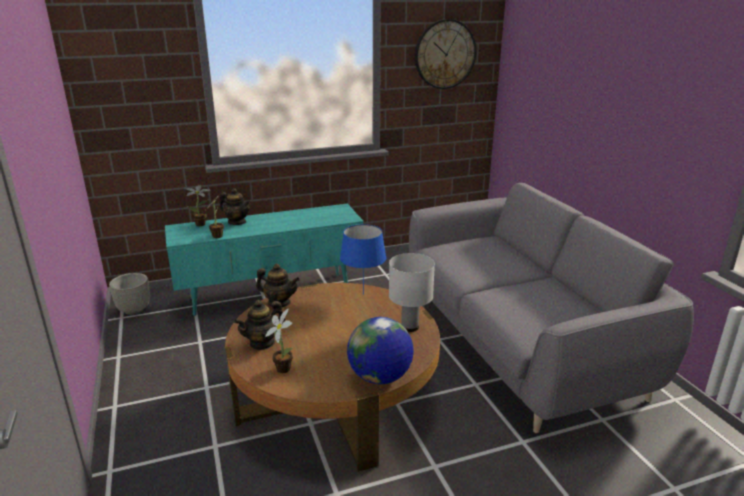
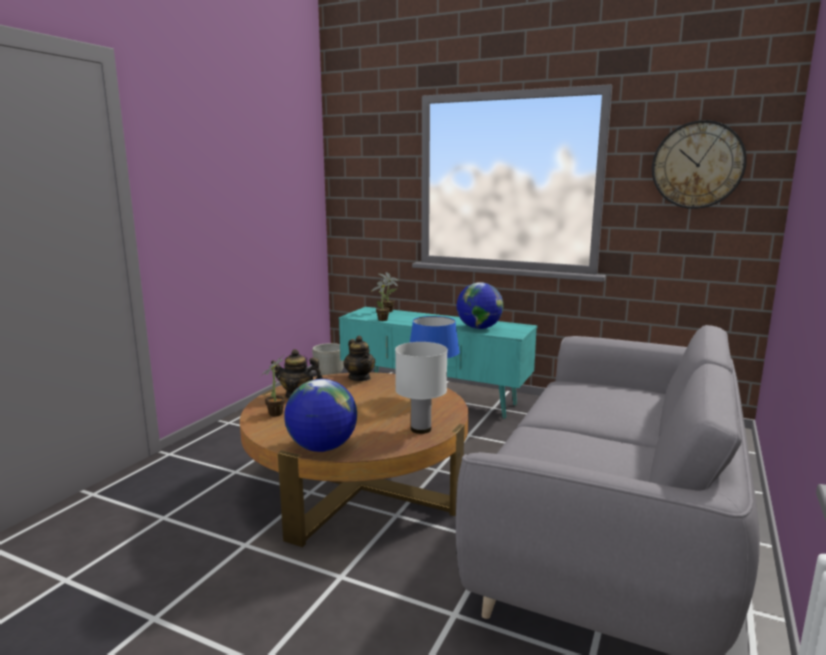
camera: 45 degrees right, 10 degrees down
teapot [219,188,251,225] -> none
none -> globe [457,282,503,329]

